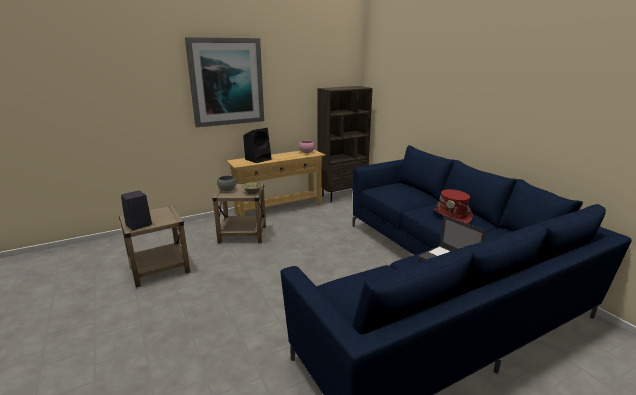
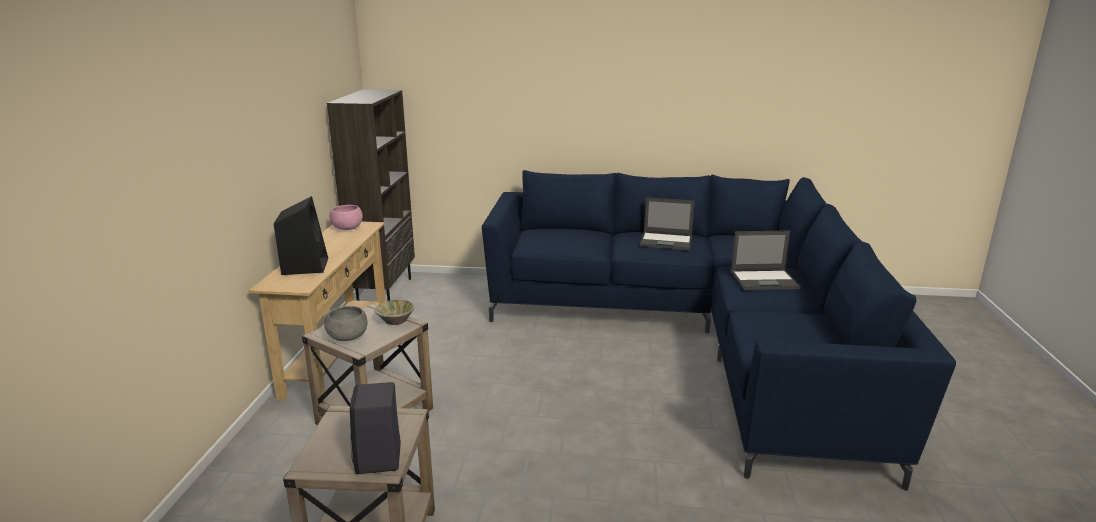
camera: 55 degrees left, 0 degrees up
picture [185,37,264,127] -> none
red hat [434,189,473,224] -> laptop [640,197,695,250]

